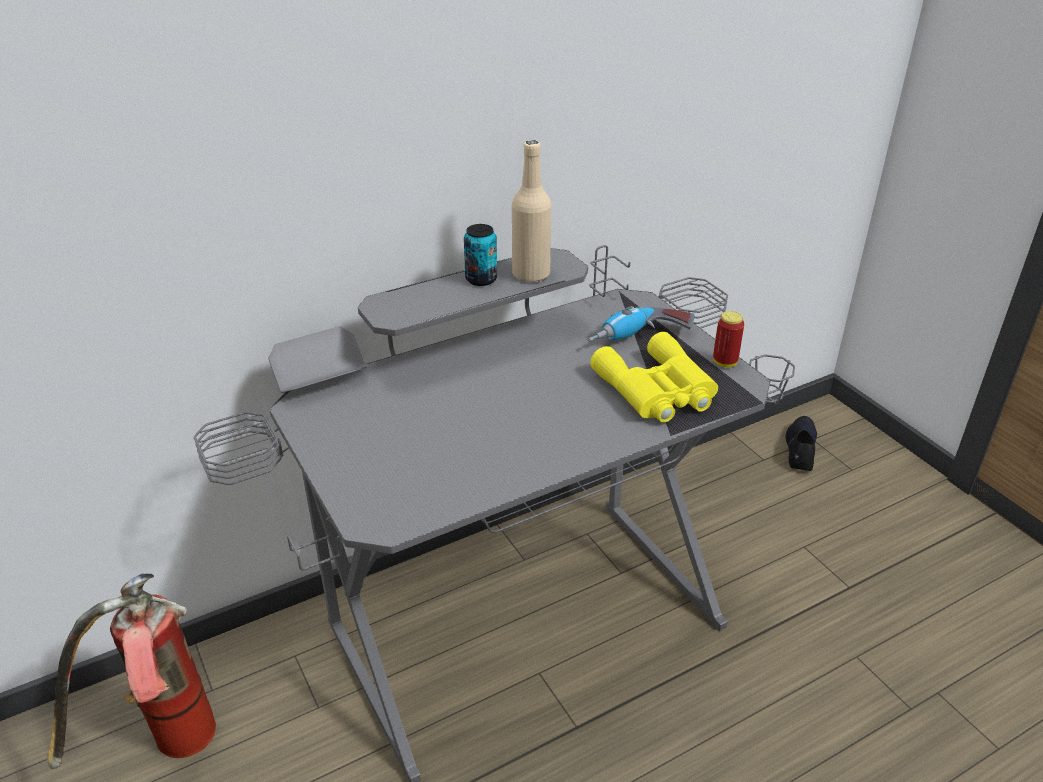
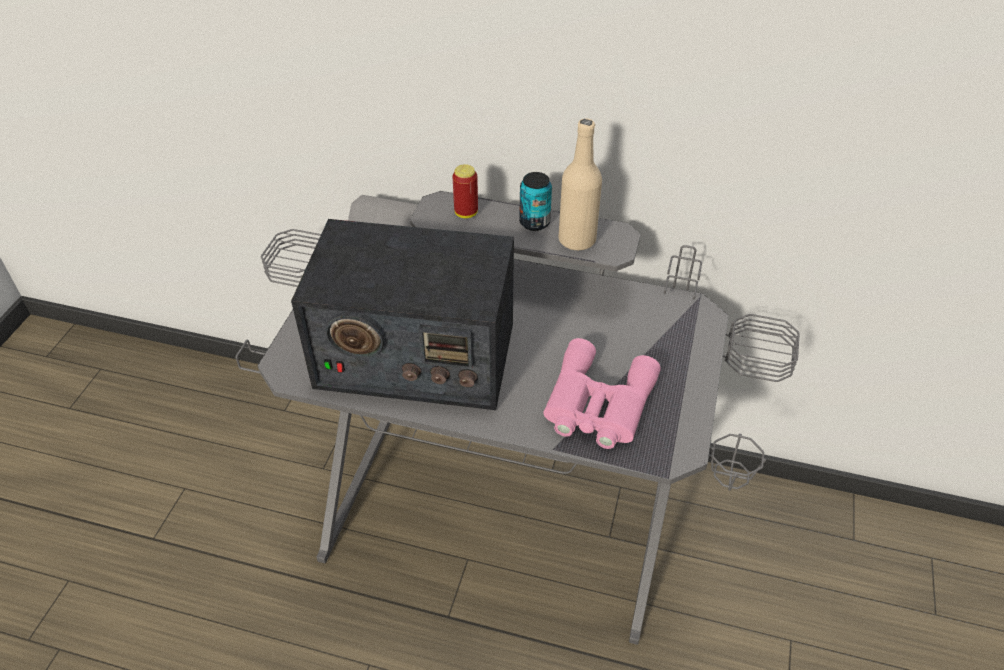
camera: 45 degrees right, 10 degrees up
fire extinguisher [47,573,216,769] -> none
power drill [588,306,694,342] -> none
yellow binoculars [590,332,718,422] -> pink binoculars [543,338,661,449]
can [713,311,744,367] -> can moved to [452,164,478,218]
black shoe [786,416,817,471] -> none
none -> radio [291,219,514,410]

